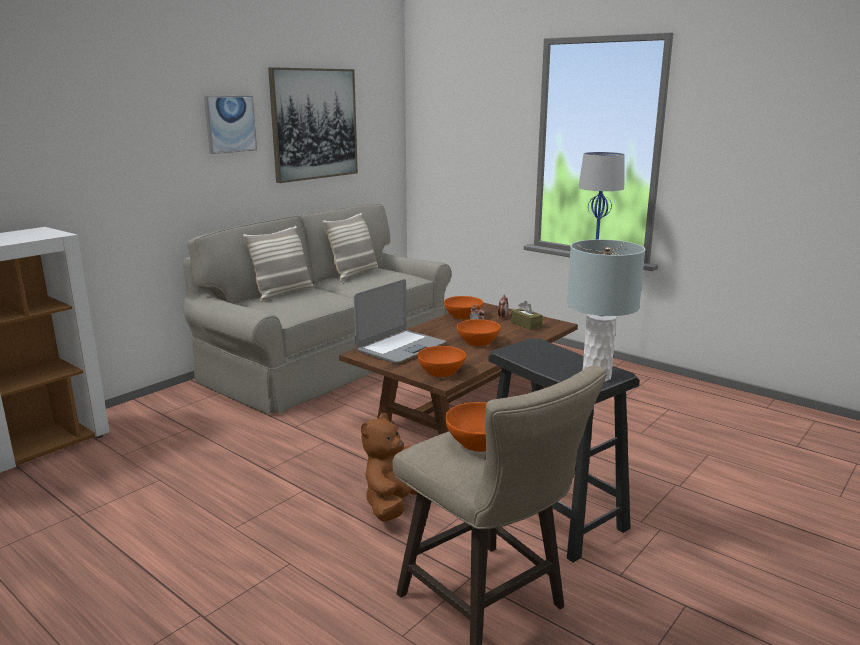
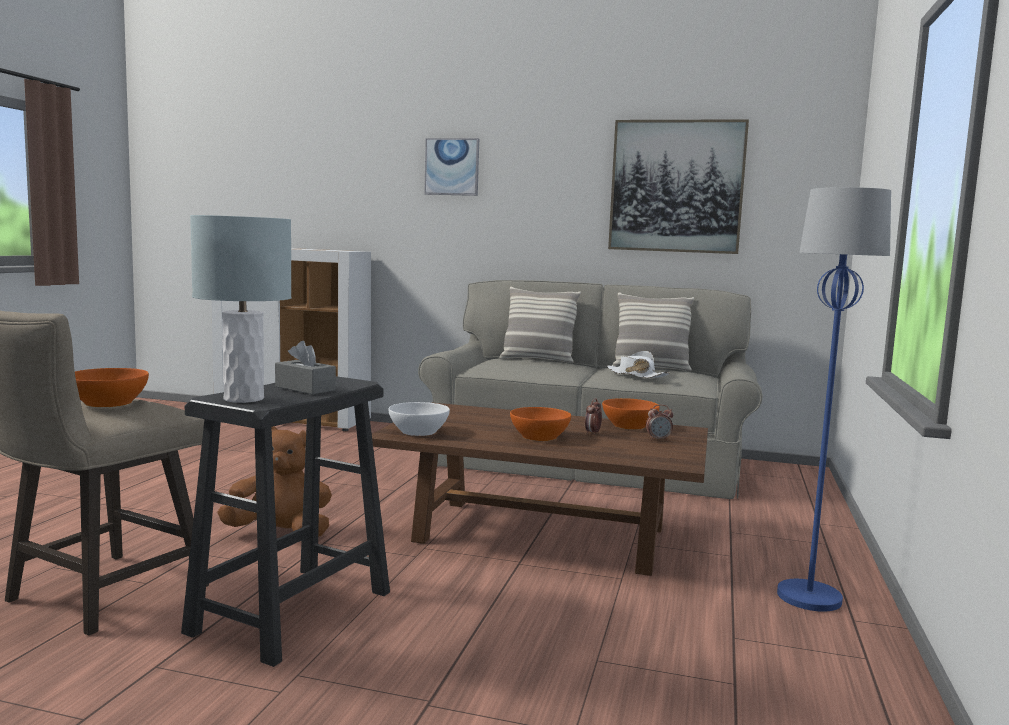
camera: 65 degrees right, 10 degrees down
picture [204,96,257,154] -> picture moved to [424,138,479,196]
laptop [354,279,446,363] -> none
orange bowl [417,346,466,377] -> white bowl [388,402,450,436]
brown tissue box [511,301,543,330] -> none
none -> grey tissue box [275,341,336,394]
none -> white hat [607,351,670,378]

